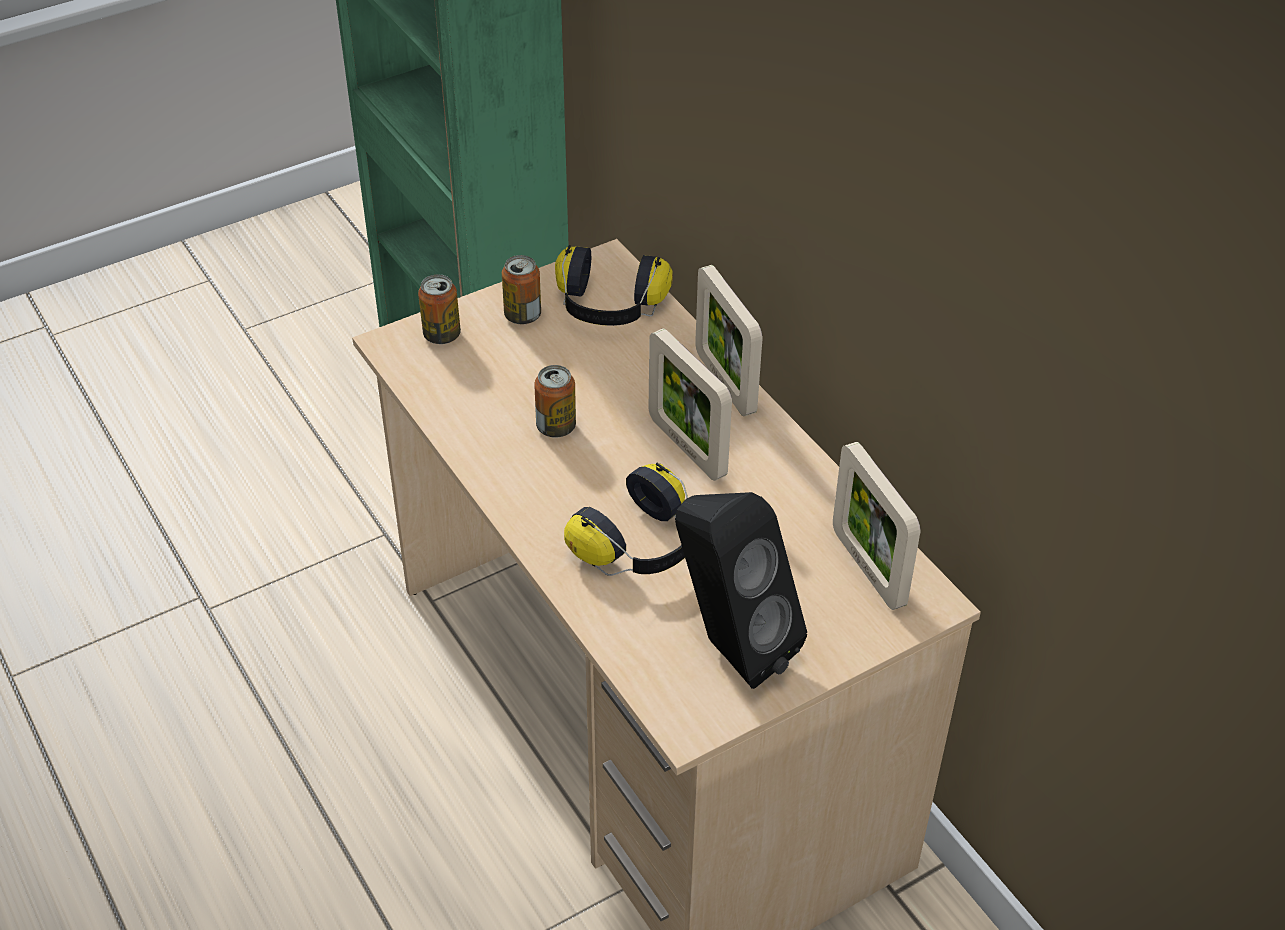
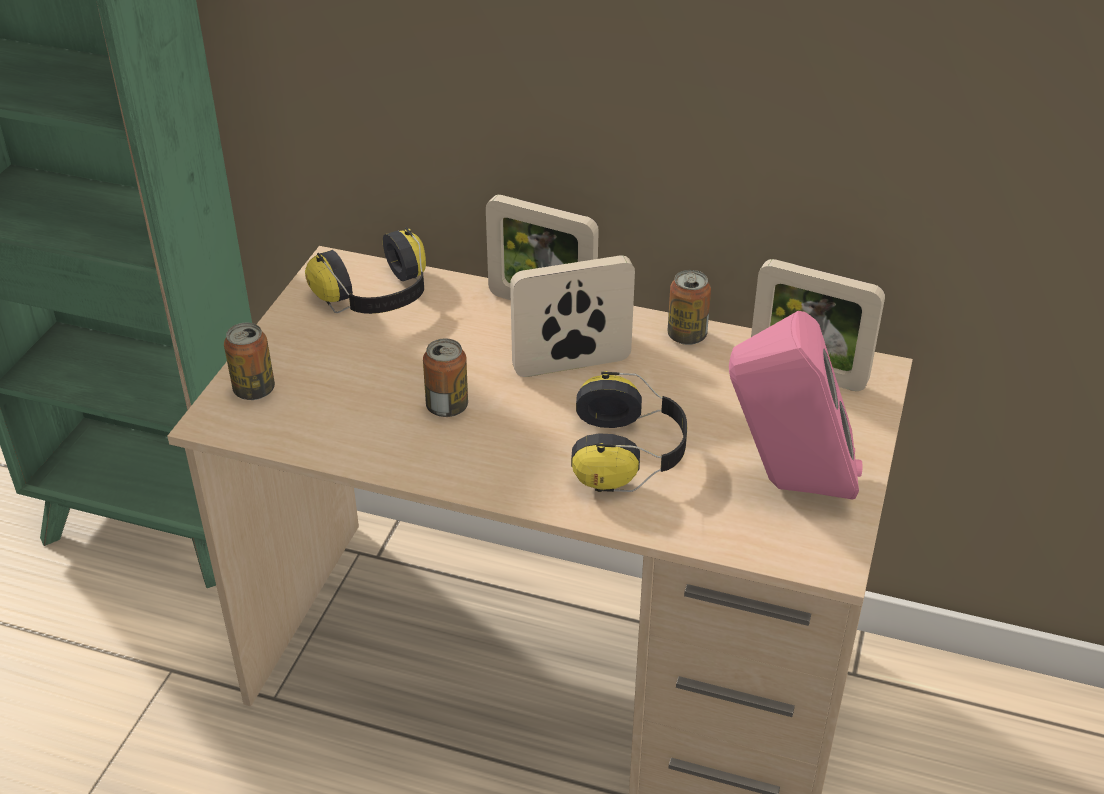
camera: 40 degrees left, 5 degrees down
can [502,255,541,324] -> can moved to [668,270,711,345]
picture frame [649,329,732,481] -> picture frame turned 150 degrees clockwise [510,255,635,377]
black speaker [675,492,807,689] -> pink speaker [729,311,862,500]

